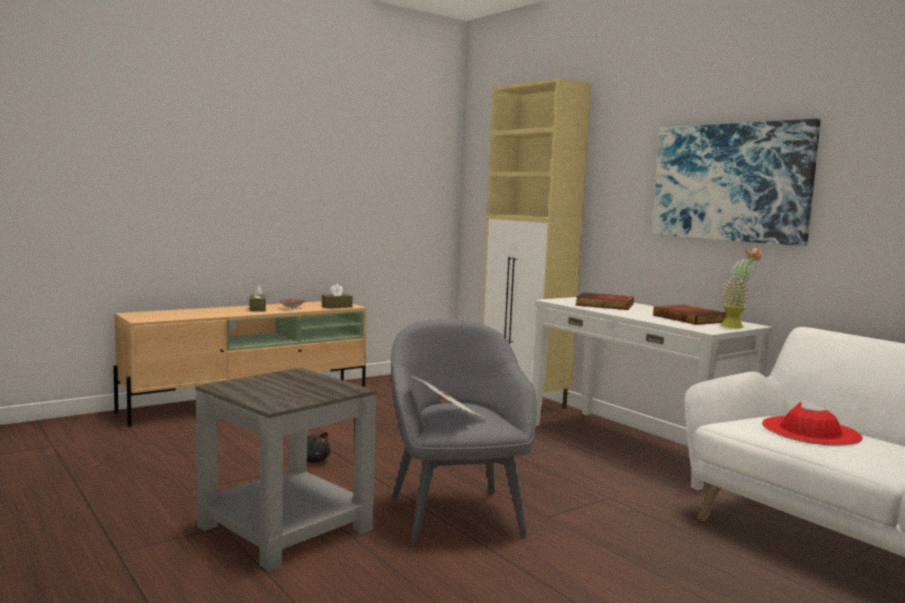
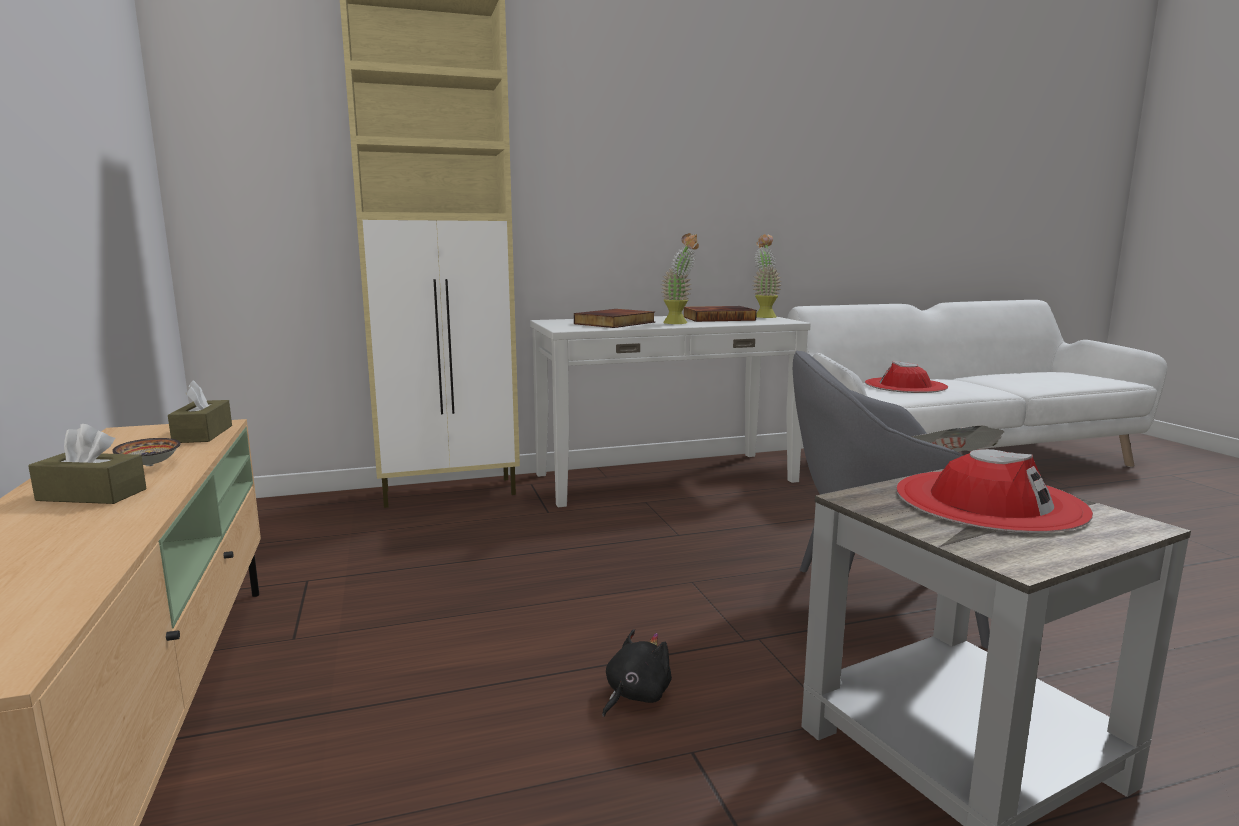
camera: 70 degrees left, 5 degrees up
picture [652,118,821,246] -> none
none -> potted plant [661,233,699,324]
none -> red hat [896,449,1093,533]

